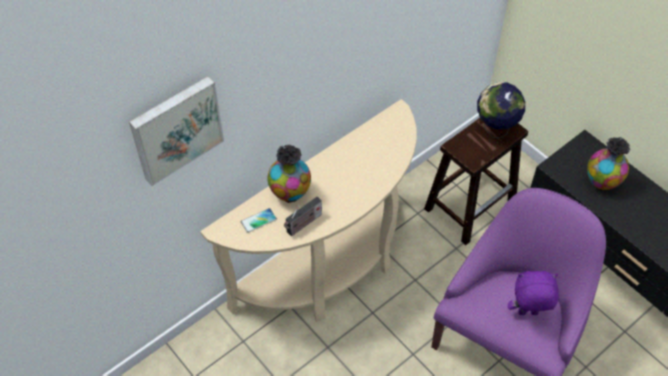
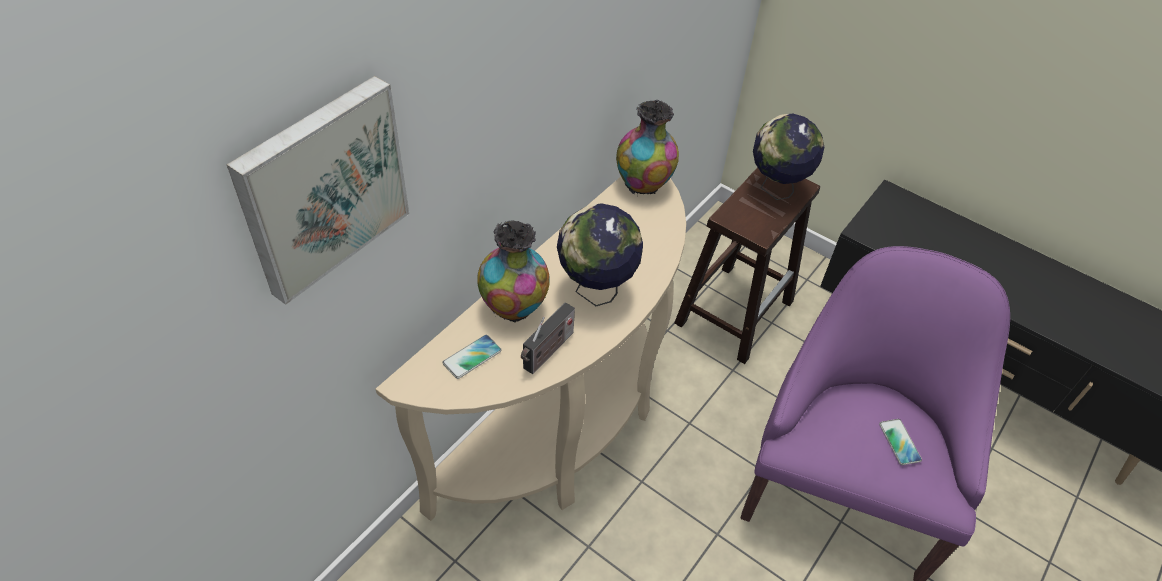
camera: 15 degrees left, 5 degrees down
purple plush toy [508,271,559,315] -> phone [879,419,922,465]
vase [587,137,630,190] -> vase moved to [616,100,679,195]
none -> globe [557,203,643,306]

